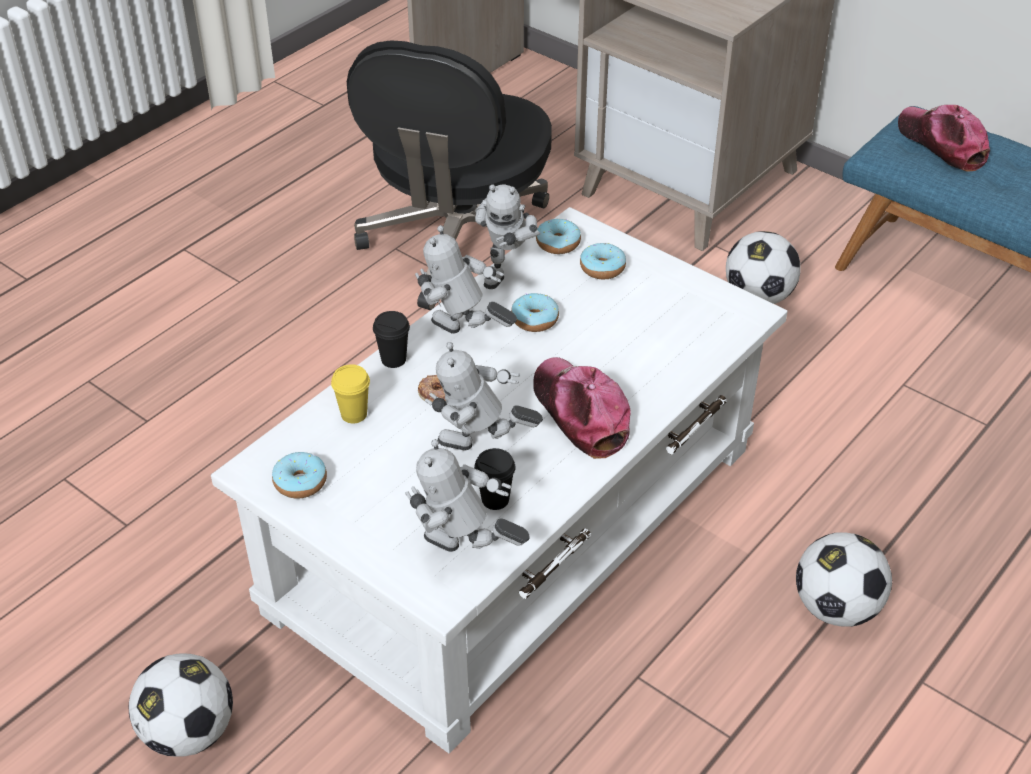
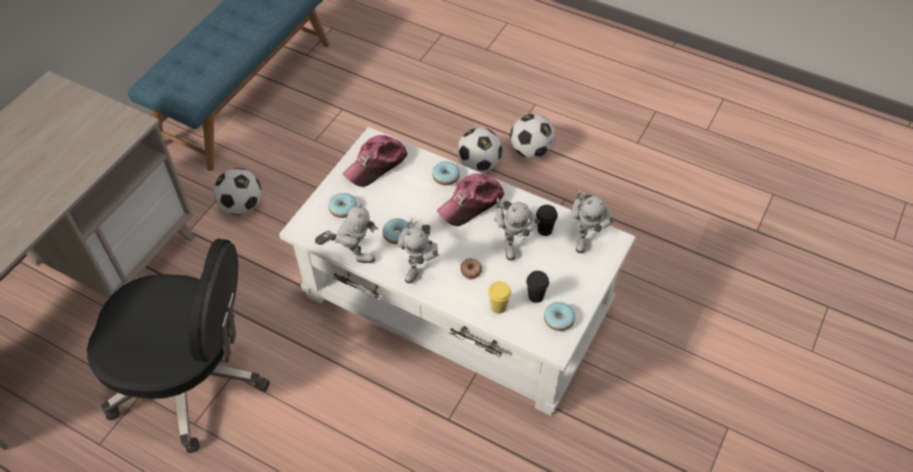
camera: 100 degrees left, 10 degrees up
football [129,653,233,757] -> football moved to [510,114,555,158]
black cup [373,311,410,368] -> black cup moved to [526,271,549,303]
donut [536,219,581,254] -> donut moved to [432,161,460,185]
cap [898,105,990,172] -> cap moved to [343,135,408,187]

